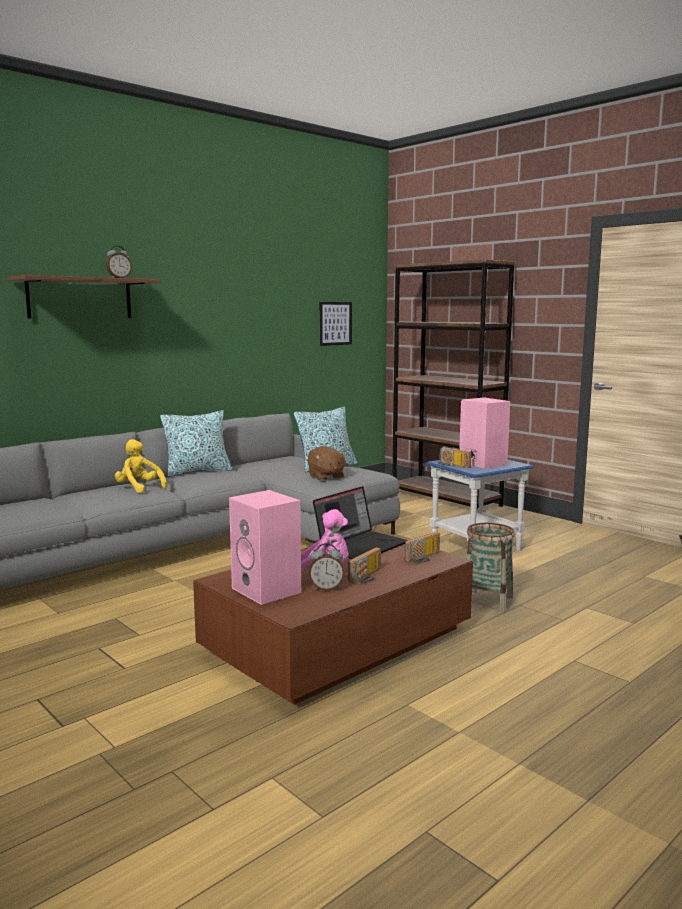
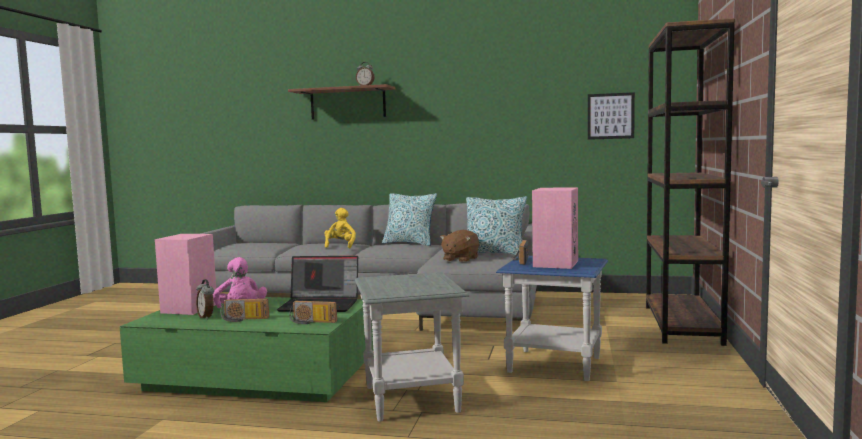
camera: 55 degrees right, 5 degrees down
brown coffee table [193,529,473,705] -> green coffee table [120,297,374,402]
basket [467,523,515,612] -> grey side table [355,272,469,421]

